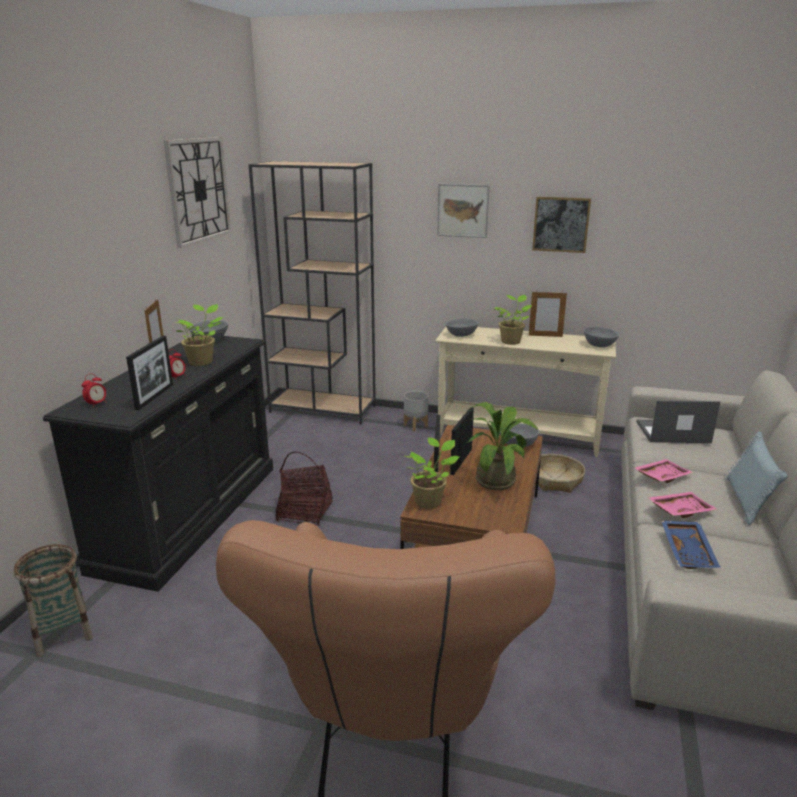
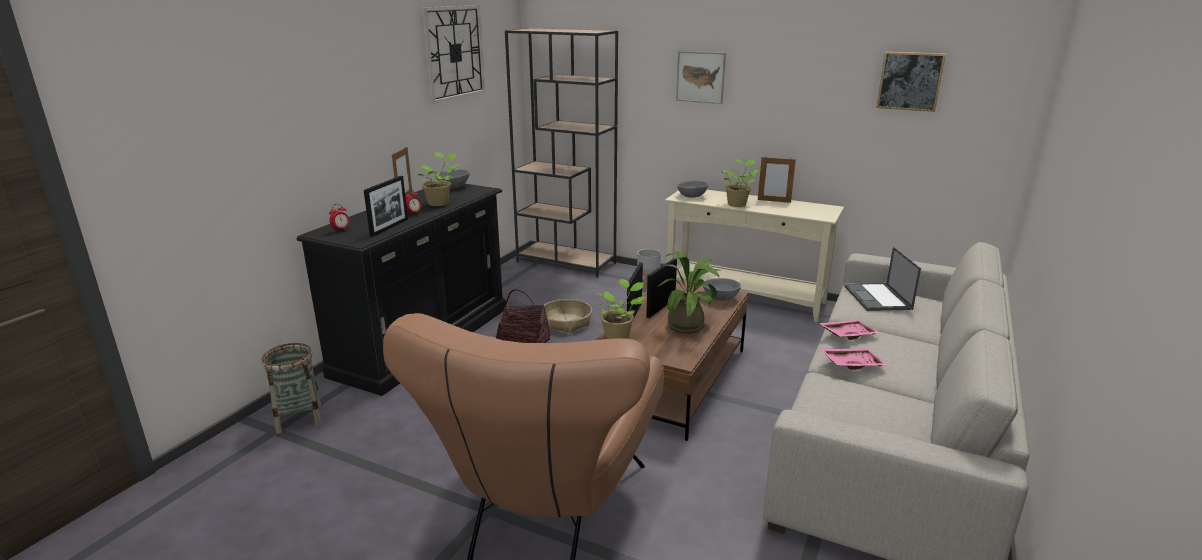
camera: 10 degrees right, 0 degrees up
picture [532,197,591,253] -> picture moved to [876,51,946,112]
basket [538,454,585,493] -> basket moved to [544,299,592,333]
grey bowl [584,326,619,347] -> none
laptop [636,400,720,443] -> laptop turned 105 degrees counterclockwise [844,247,921,311]
blue tray [661,521,721,569] -> none
blue pillow [724,432,788,525] -> none

